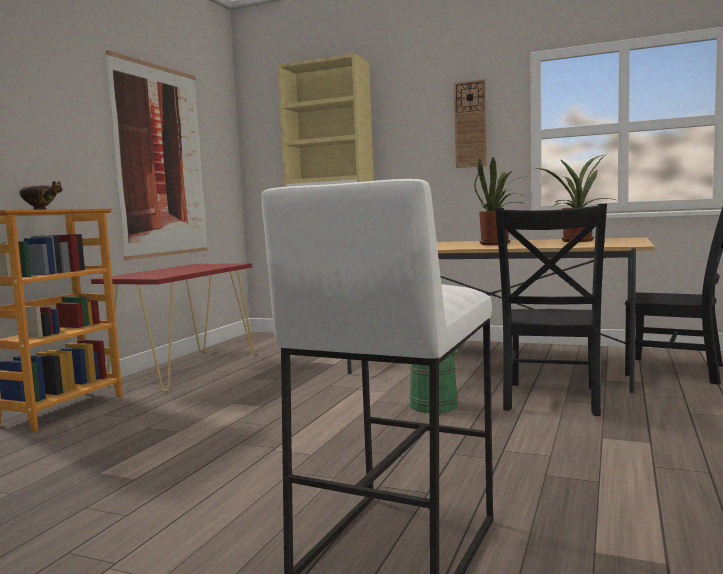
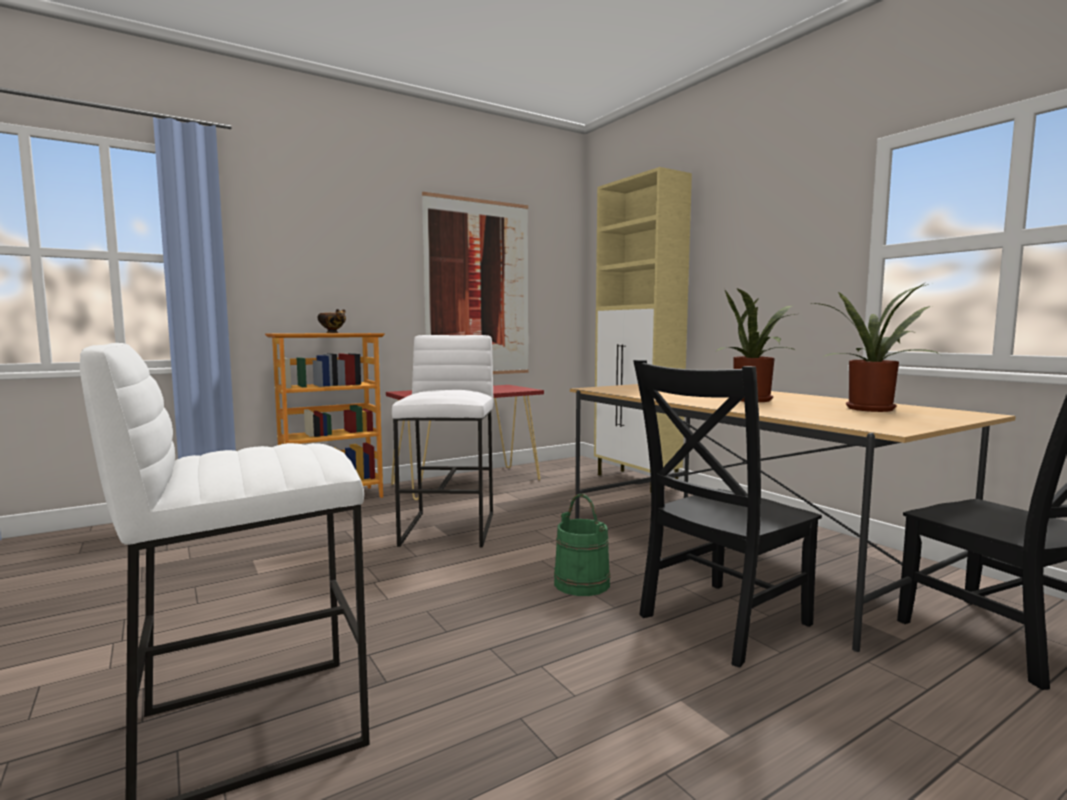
camera: 35 degrees right, 0 degrees up
wall clock [454,79,487,168] -> none
none -> white stool [392,335,493,548]

